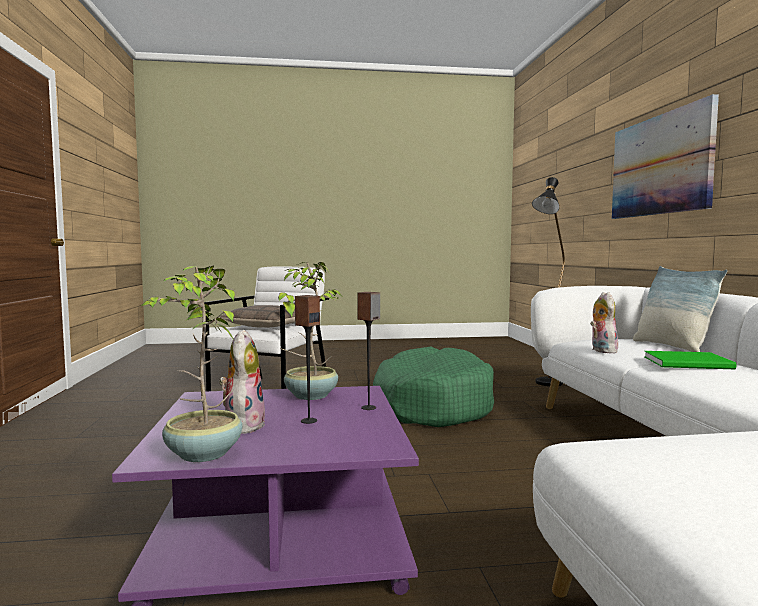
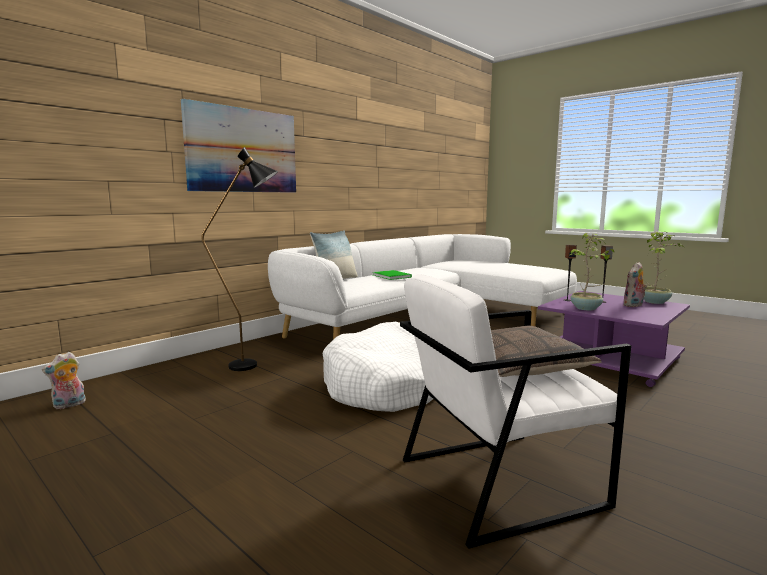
camera: 130 degrees left, 5 degrees up
green dog bed [373,347,494,427] -> white dog bed [323,322,433,412]
plush toy [590,292,620,354] -> plush toy moved to [42,352,86,410]

